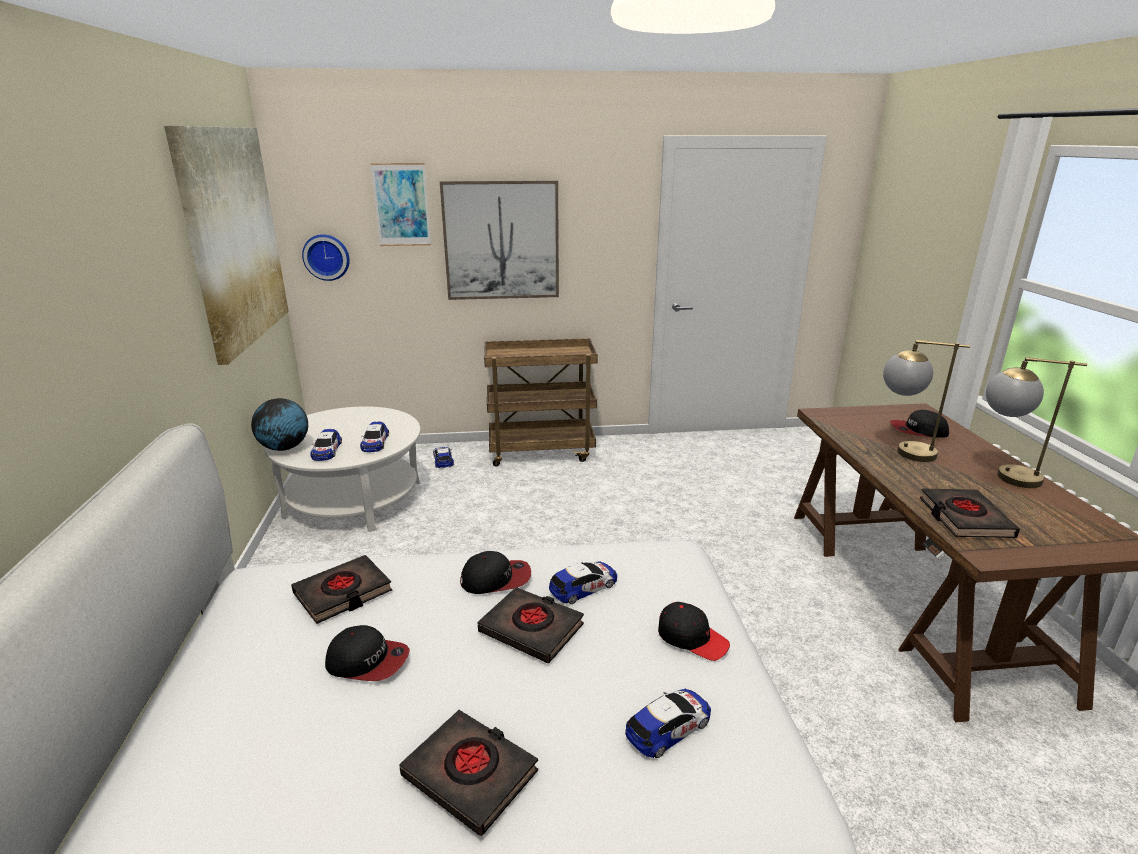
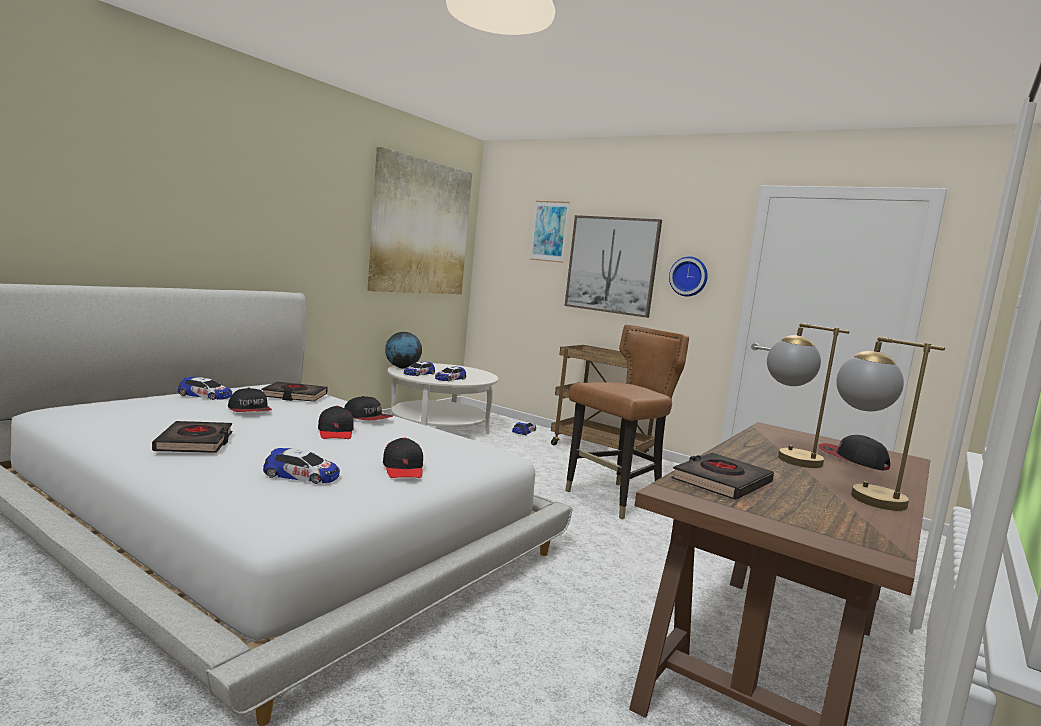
camera: 40 degrees right, 15 degrees down
wall clock [302,234,350,281] -> wall clock moved to [669,257,708,296]
black book [477,587,584,664] -> black cap [318,406,354,439]
toy car [549,561,617,604] -> toy car moved to [178,377,232,400]
none -> brown chair [565,325,689,519]

